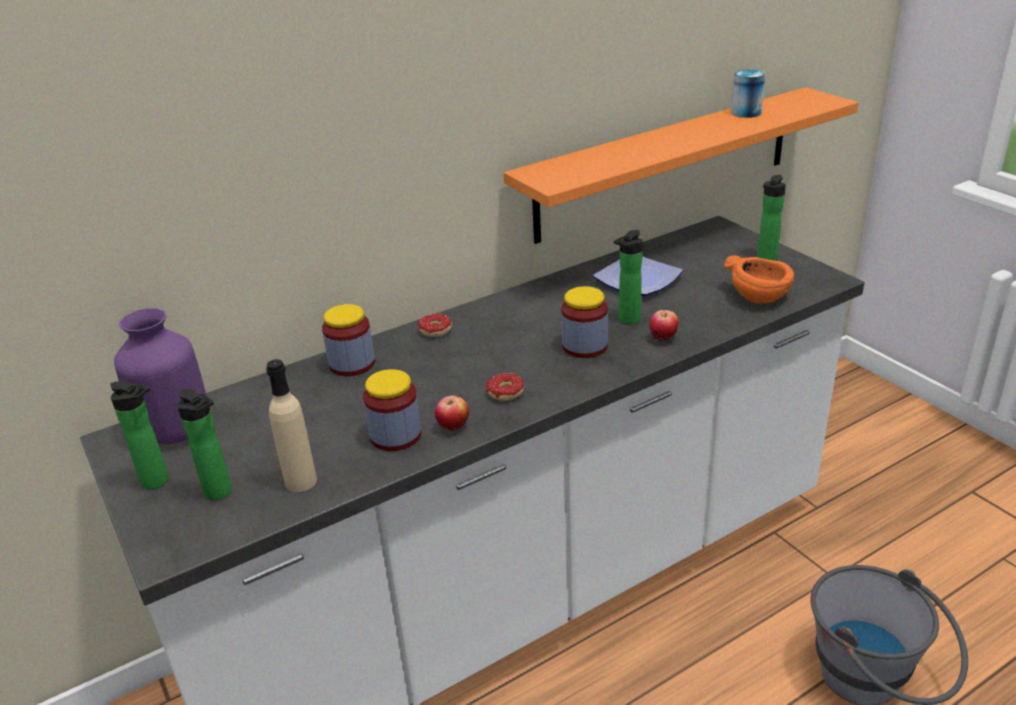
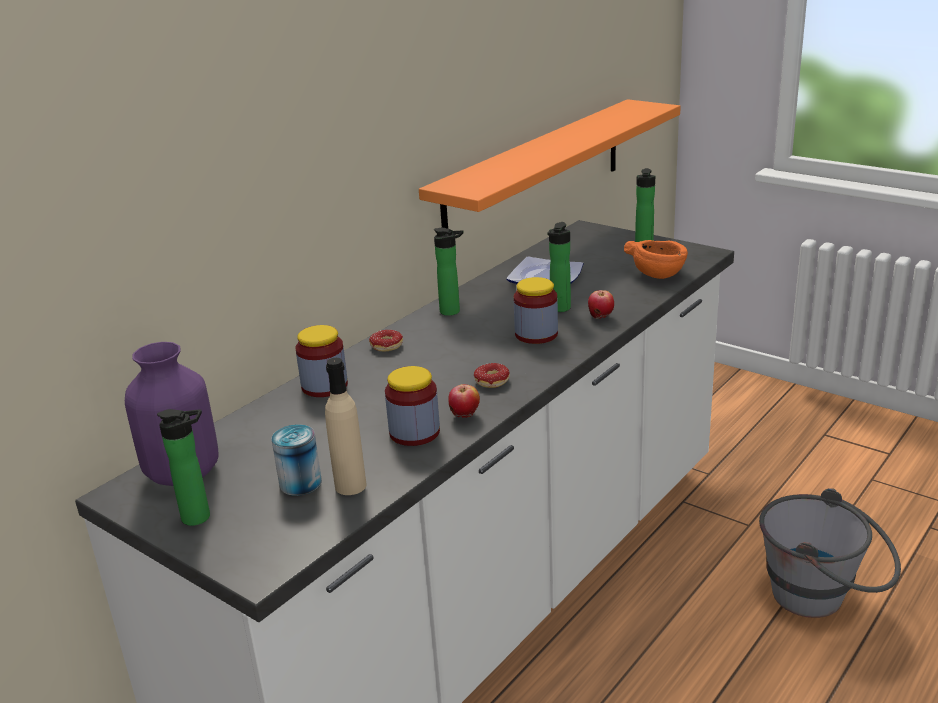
camera: 20 degrees left, 5 degrees down
bottle [177,389,232,500] -> bottle moved to [434,228,464,316]
can [731,69,765,118] -> can moved to [271,425,322,496]

